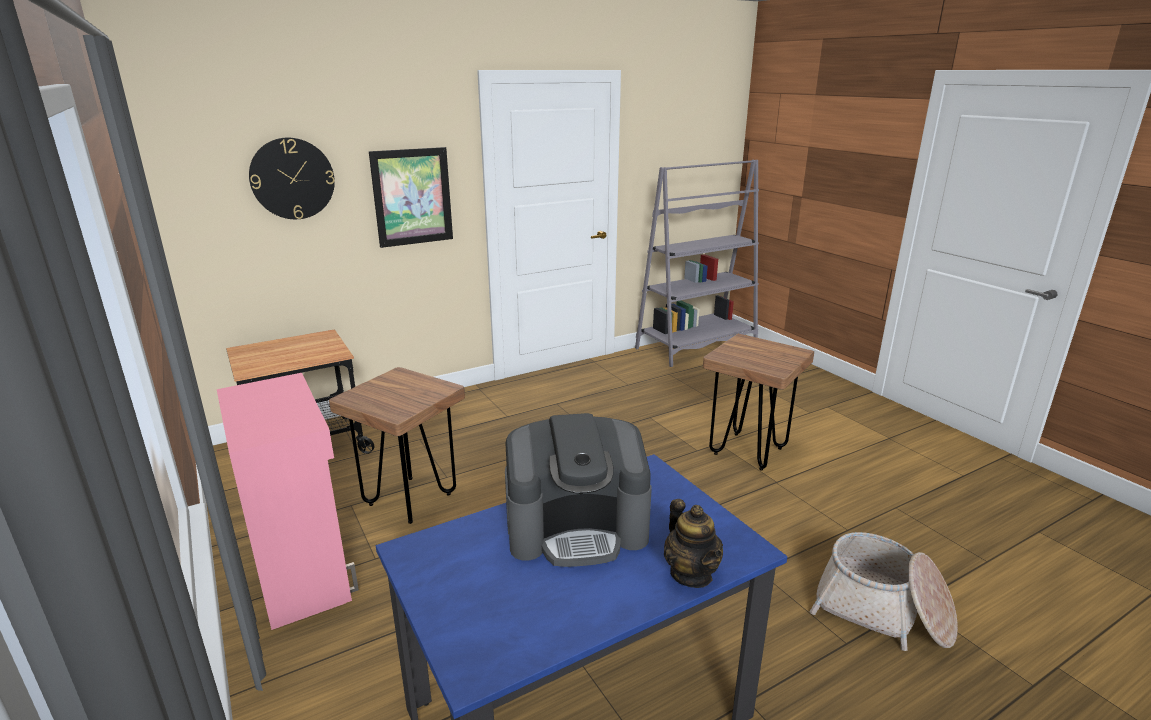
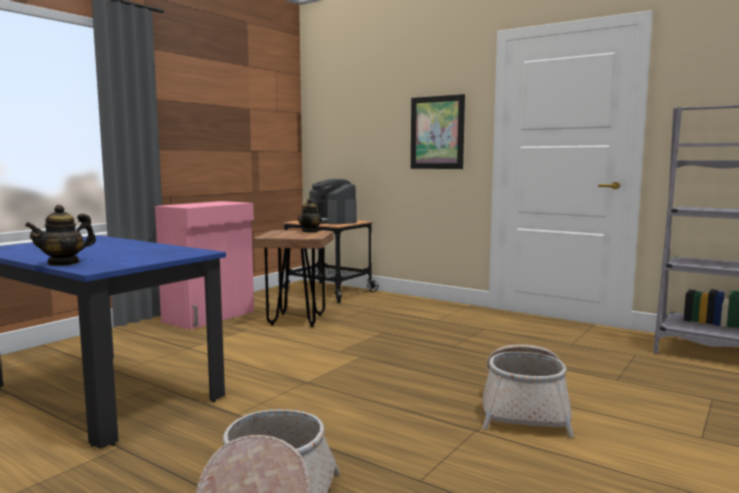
camera: 65 degrees right, 15 degrees down
wall clock [249,137,335,219] -> none
coffee machine [505,413,652,567] -> coffee machine moved to [309,179,357,225]
brown stool [703,334,814,471] -> basket [482,344,574,438]
none -> teapot [297,198,322,233]

